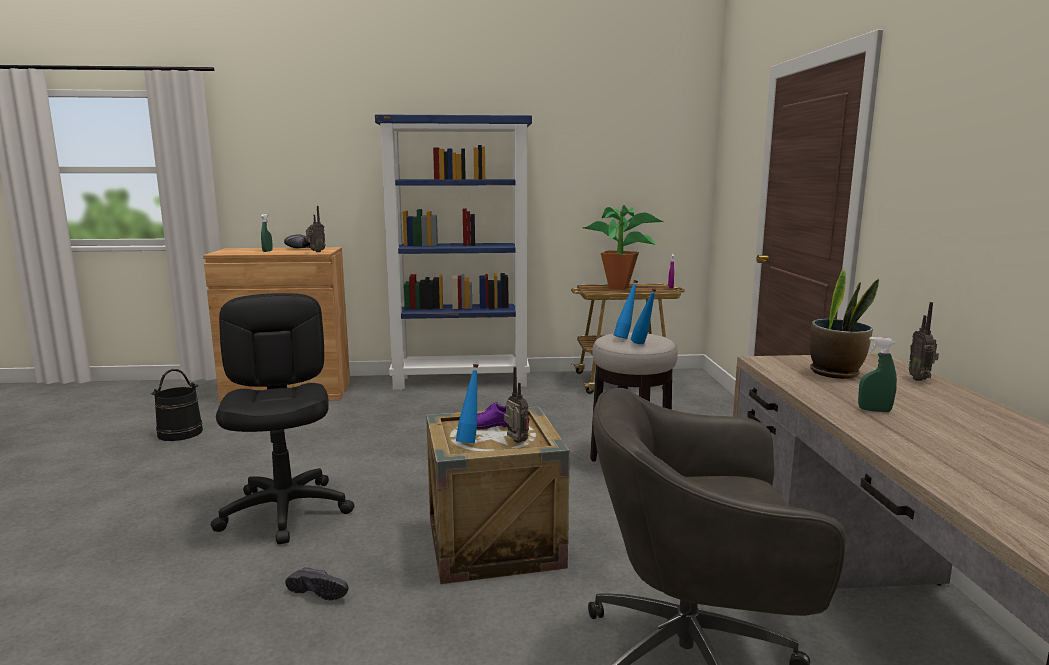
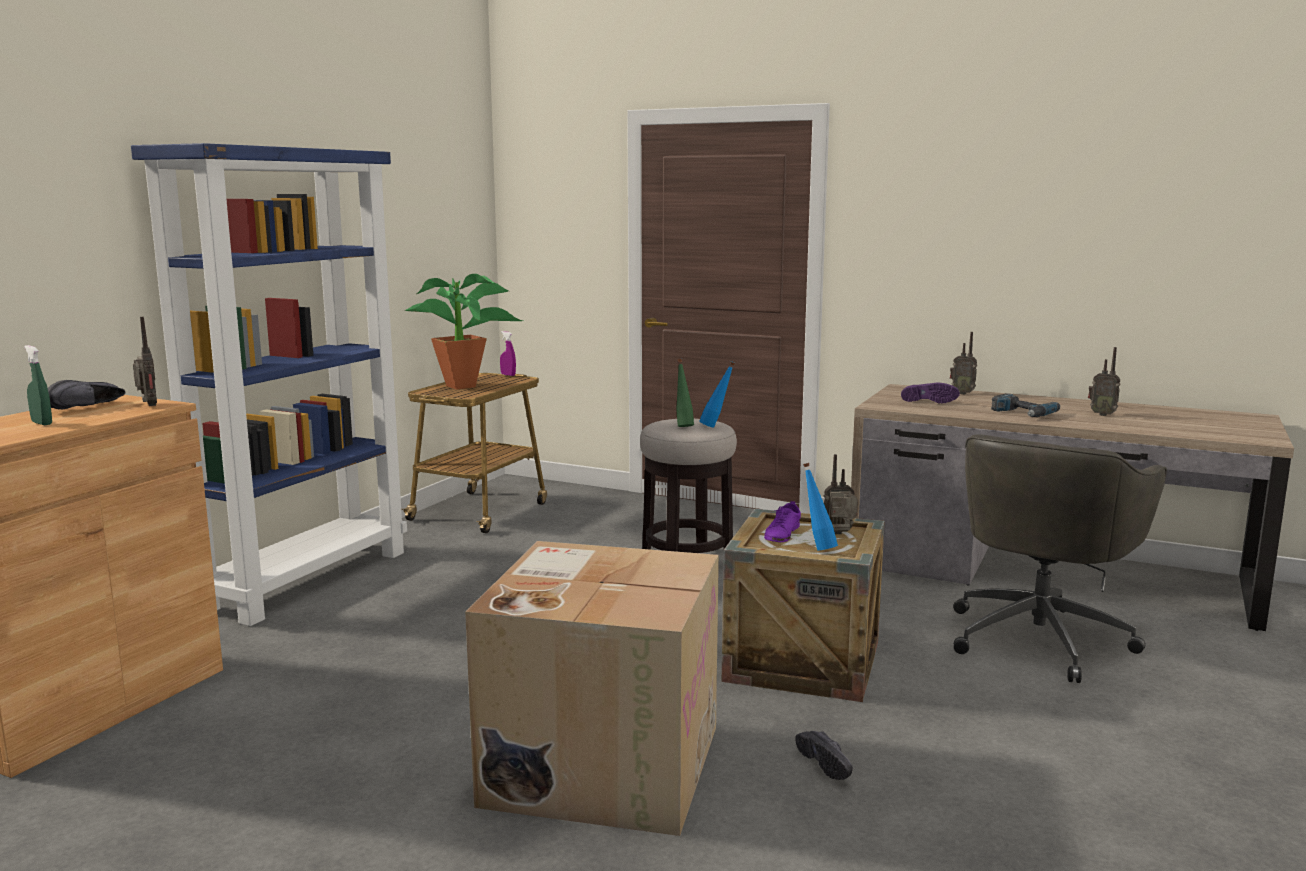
camera: 60 degrees left, 0 degrees up
black bucket [151,369,203,441] -> none
black office chair [211,293,355,544] -> cardboard box [465,541,719,836]
black shoe [285,567,349,601] -> black shoe turned 105 degrees clockwise [795,731,853,780]
blue bottle [614,280,638,339] -> green bottle [676,359,694,427]
potted plant [810,267,879,379] -> purple shoe [901,383,960,404]
green spray bottle [858,337,897,412] -> power drill [991,393,1060,417]
none -> radio [1088,347,1121,416]

